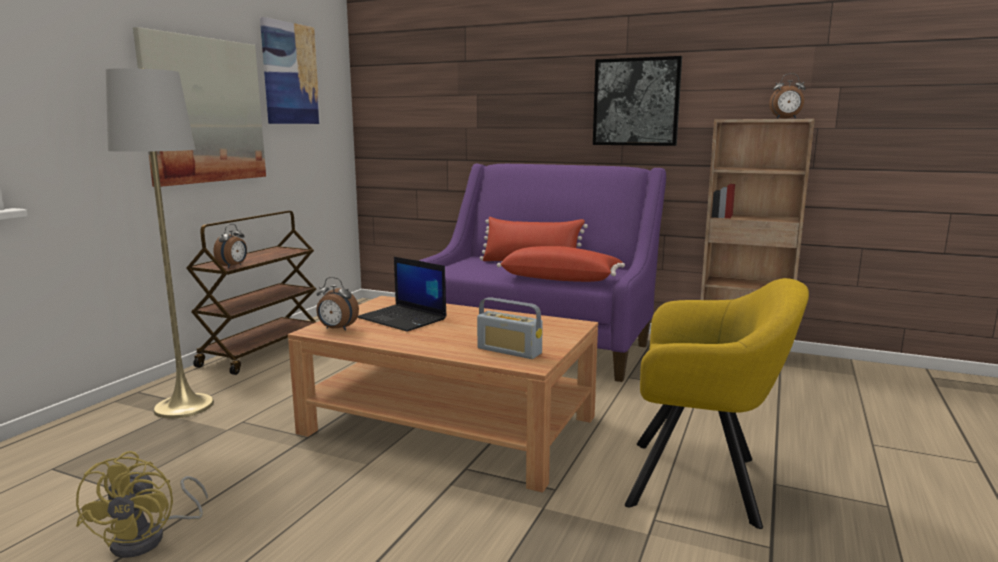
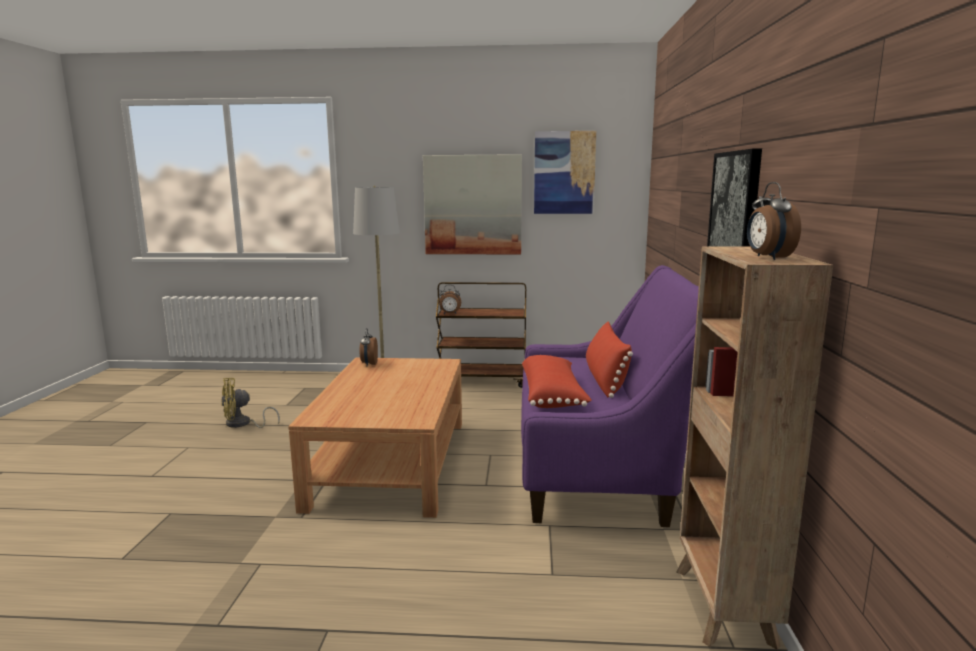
camera: 70 degrees right, 0 degrees up
laptop [357,257,447,332] -> none
radio [477,297,543,359] -> none
yellow armchair [625,278,809,529] -> none

